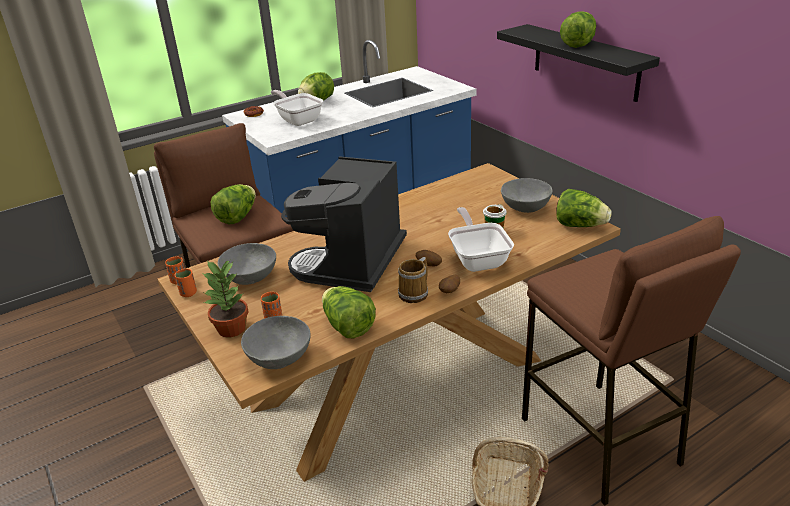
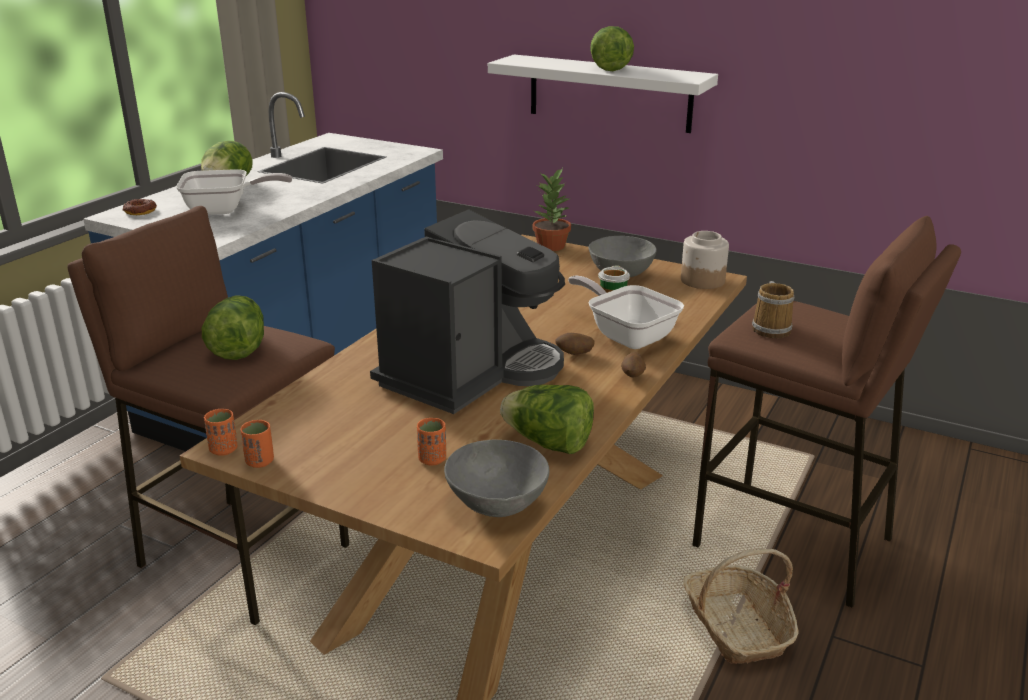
camera: 30 degrees left, 5 degrees down
potted plant [202,260,249,338] -> potted plant moved to [533,168,571,251]
grey bowl [218,243,276,285] -> none
frying pan [271,90,323,126] -> frying pan turned 150 degrees clockwise [176,169,292,215]
coffee machine [281,156,407,292] -> coffee machine turned 135 degrees counterclockwise [370,209,565,414]
mug [398,257,428,303] -> mug moved to [752,281,795,338]
black shelf [497,24,660,102] -> white shelf [488,55,718,133]
lettuce [557,189,612,227] -> jar [681,231,729,289]

